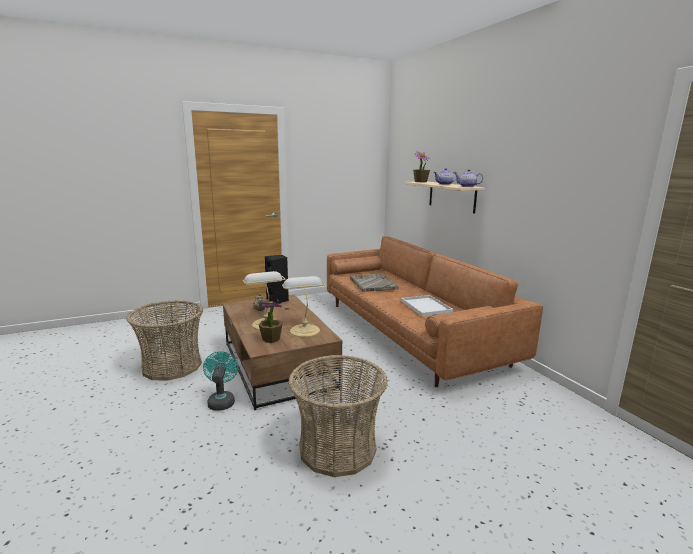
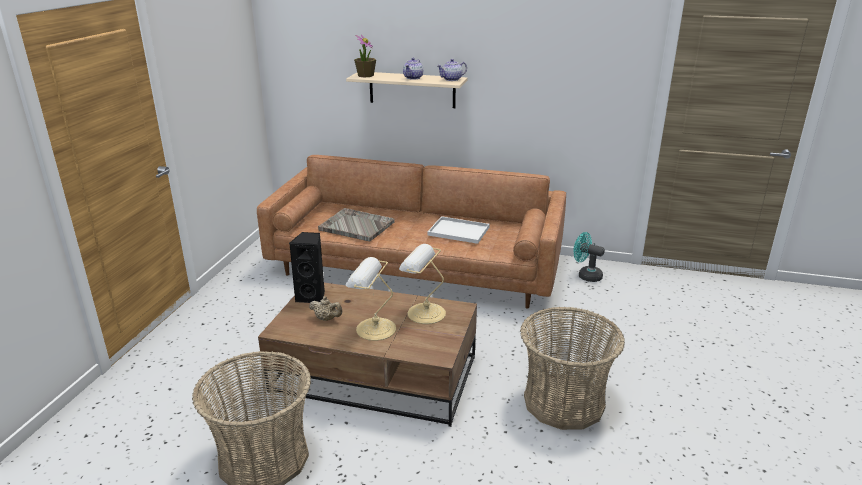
camera: 50 degrees left, 10 degrees up
turquoise fan [203,351,238,411] -> turquoise fan moved to [573,232,605,282]
potted plant [259,301,283,343] -> none

